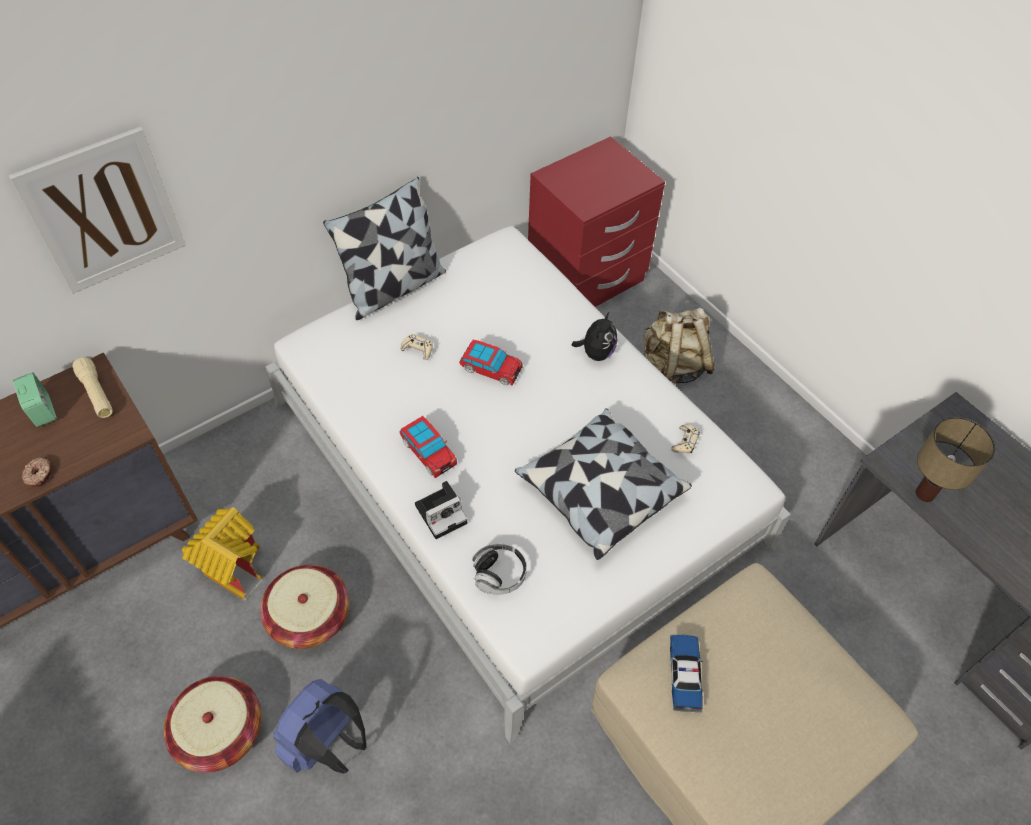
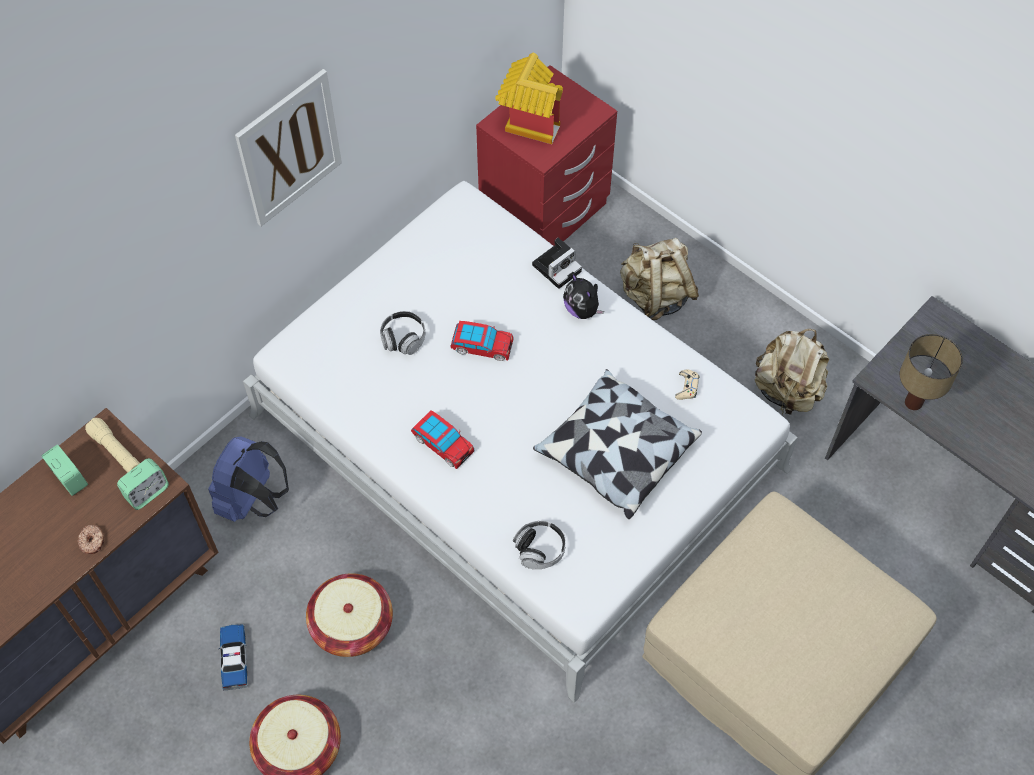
camera: 10 degrees left, 5 degrees up
picture [9,126,186,294] -> picture moved to [235,69,342,226]
toy house [182,507,263,601] -> toy house moved to [495,53,563,144]
blue backpack [273,679,367,774] -> blue backpack moved to [208,436,289,522]
pillow [323,177,446,320] -> none
beige game controller [401,334,433,360] -> headphones [380,311,425,355]
camera [415,481,467,539] -> camera moved to [532,238,582,289]
plush toy [572,311,617,361] -> plush toy turned 135 degrees clockwise [563,273,604,319]
toy car [670,635,703,712] -> toy car moved to [218,624,247,690]
none -> alarm clock [117,458,169,510]
none -> beige backpack [755,329,829,415]

